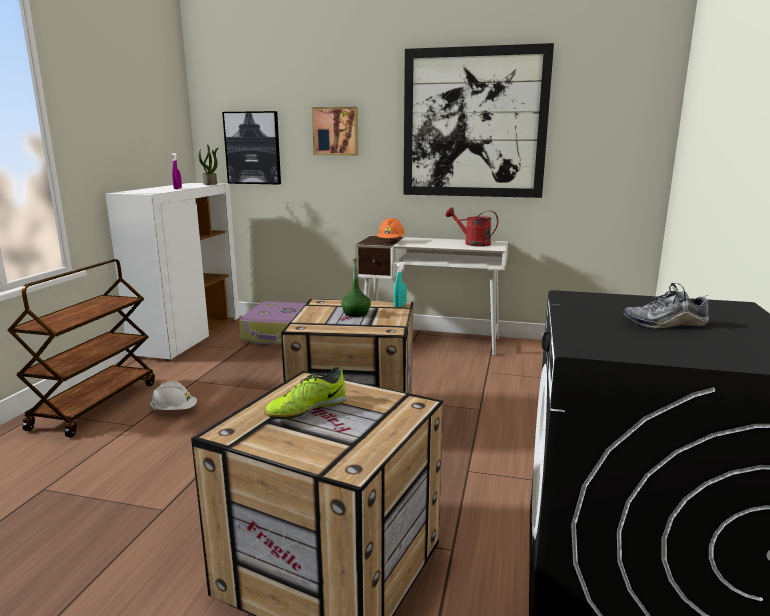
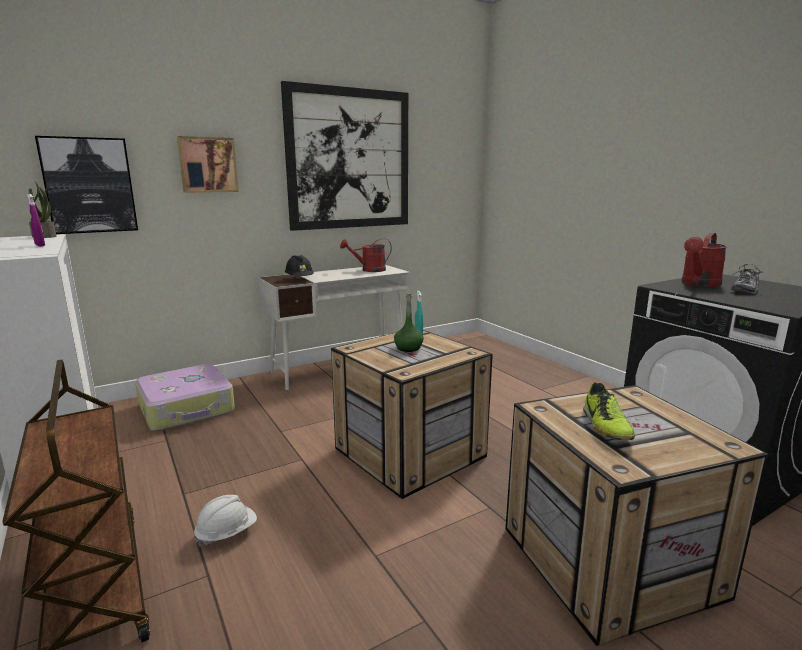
camera: 45 degrees left, 0 degrees up
orange hard hat [377,218,405,239] -> black hard hat [285,255,314,277]
none -> red watering can [682,233,727,287]

